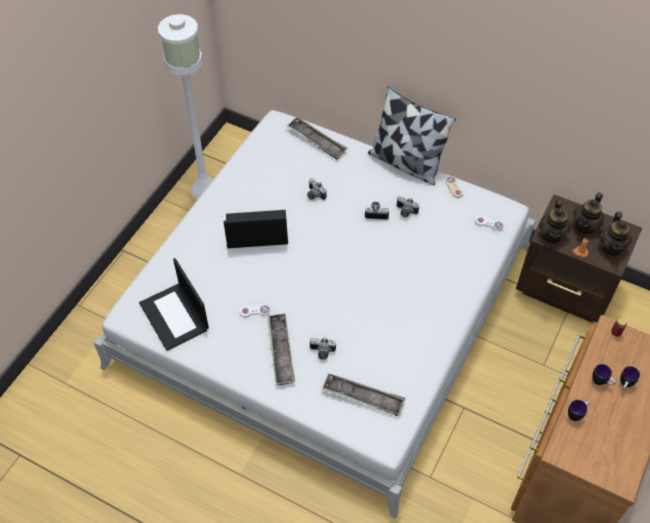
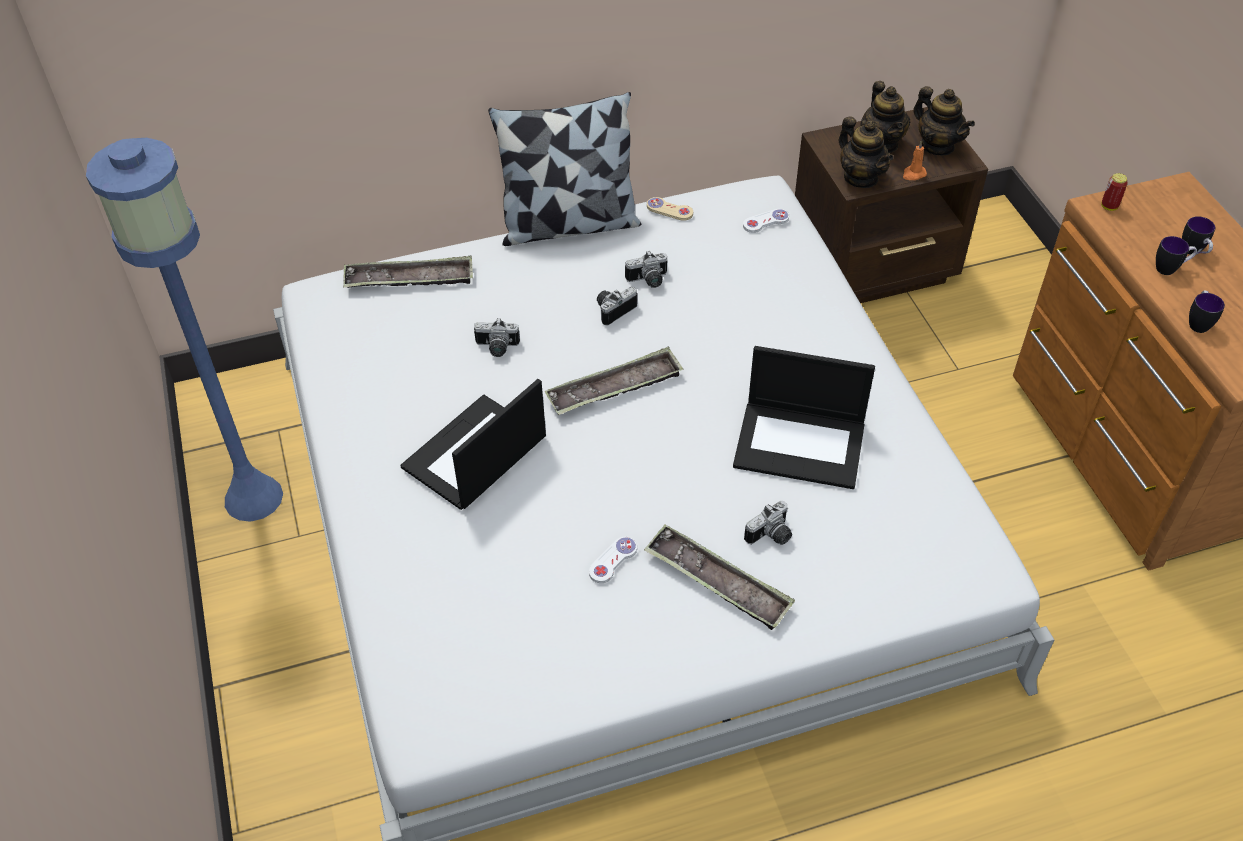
camera: 45 degrees left, 5 degrees down
laptop [139,258,209,351] -> laptop moved to [733,346,875,489]
white floor lamp [158,14,213,200] -> blue floor lamp [86,138,283,522]
tray [322,373,406,416] -> tray moved to [545,347,684,415]

